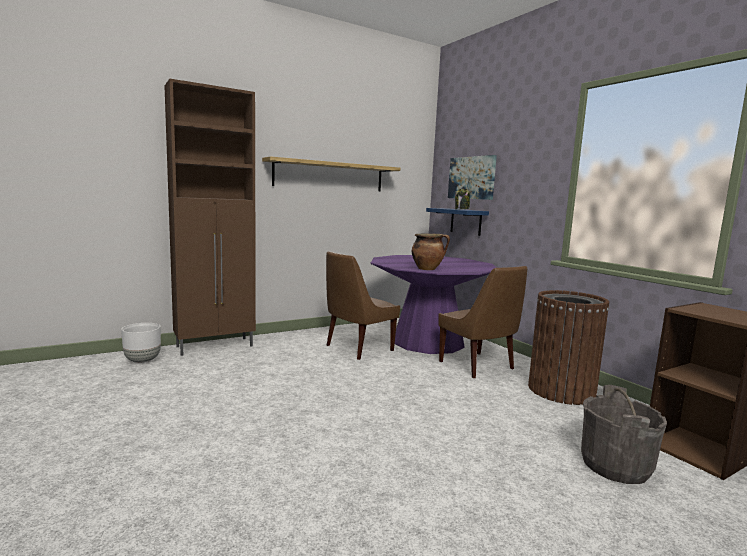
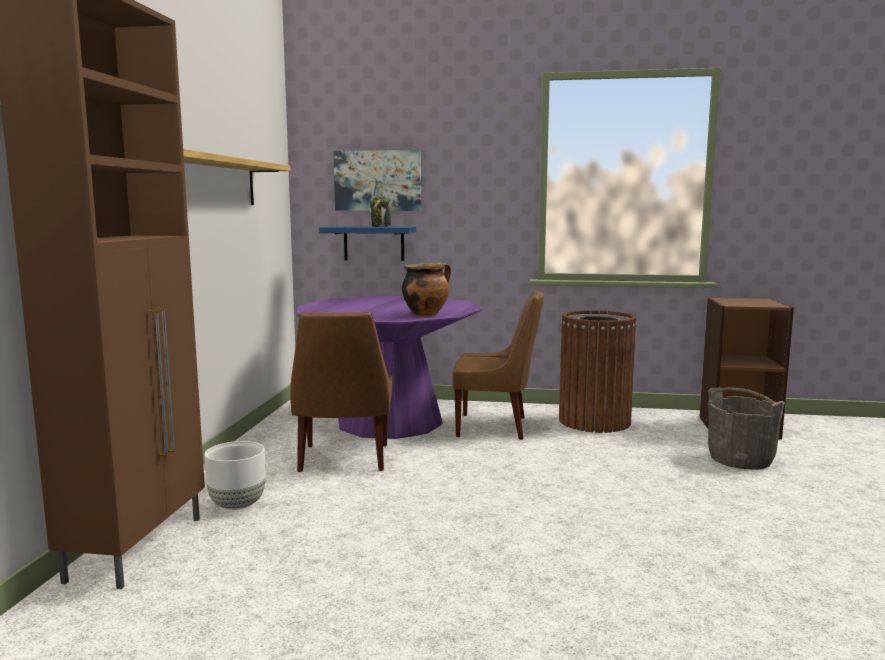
camera: 50 degrees left, 0 degrees up
white planter [121,323,161,363] -> white planter moved to [204,441,266,510]

